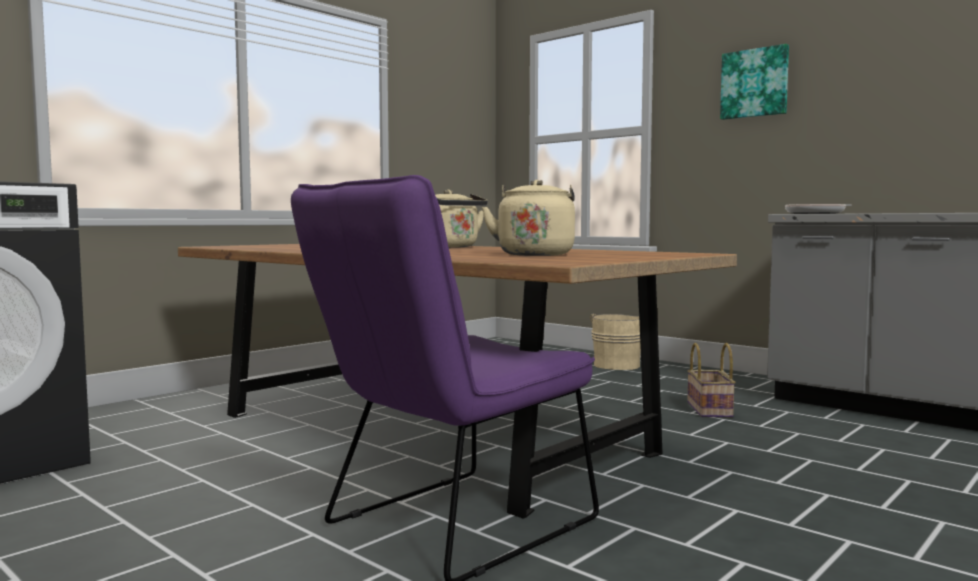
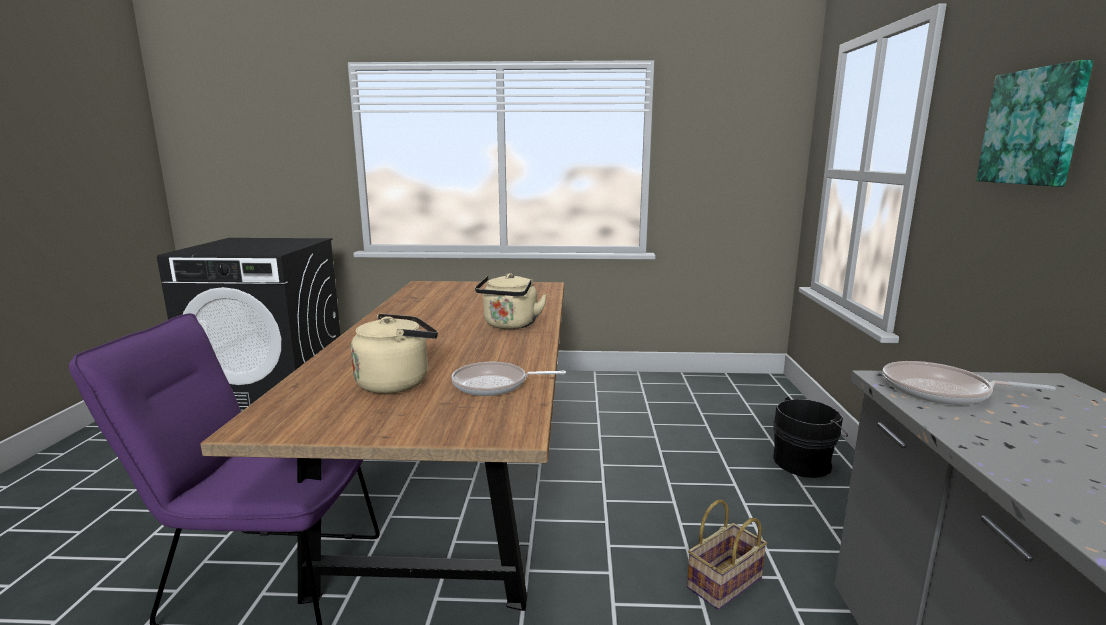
camera: 50 degrees right, 10 degrees up
beige bucket [590,313,641,370] -> black bucket [773,397,848,478]
none -> frying pan [451,362,566,396]

